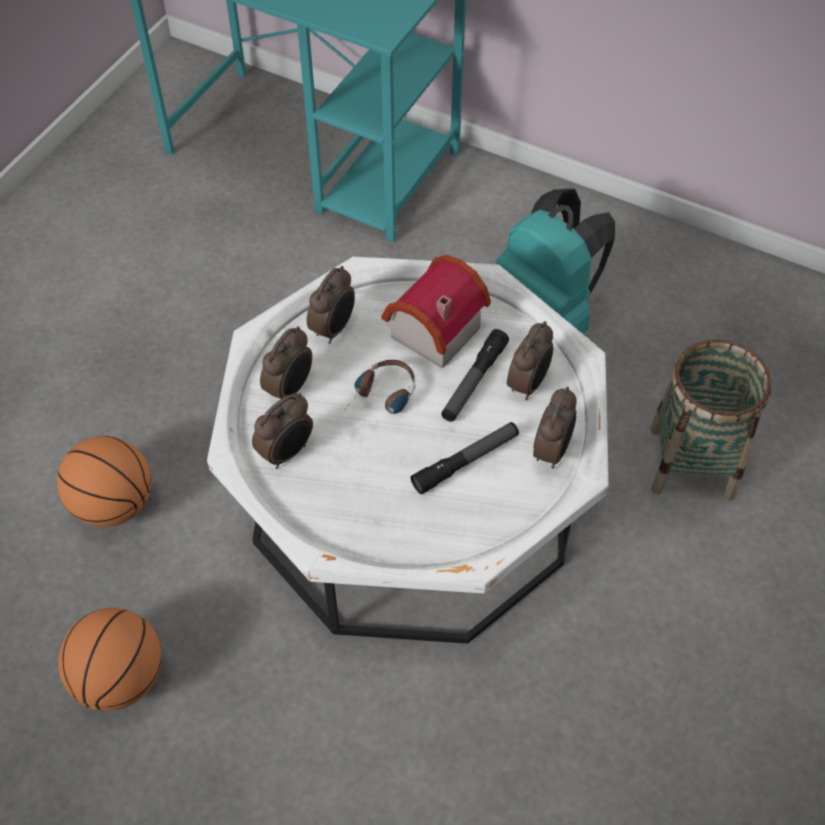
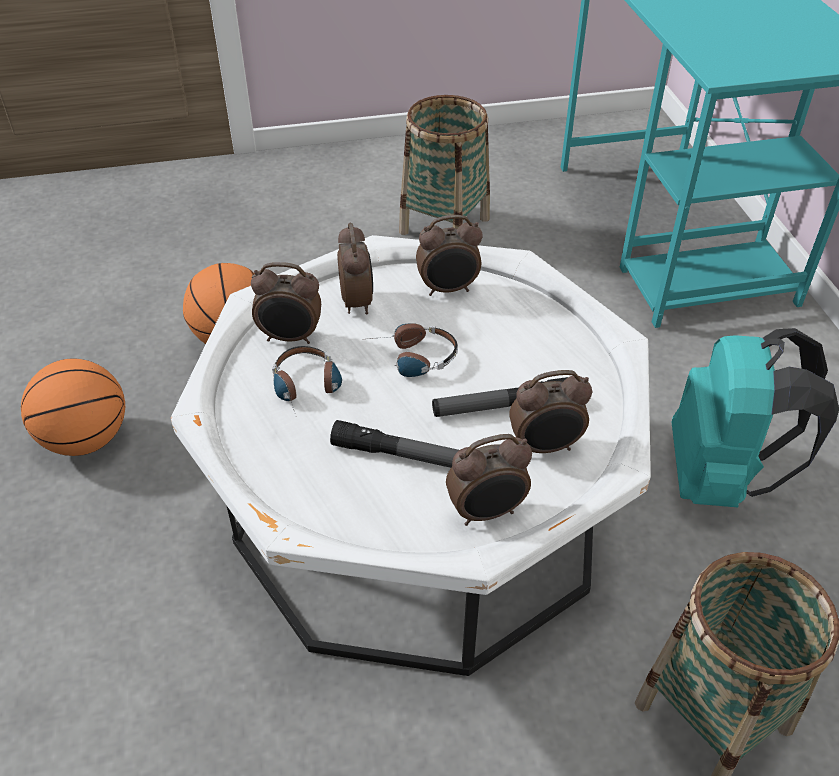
camera: 50 degrees right, 10 degrees down
alarm clock [260,326,312,399] -> alarm clock turned 90 degrees counterclockwise [337,223,373,315]
toy house [381,255,491,369] -> none
none -> headphones [272,346,342,410]
none -> basket [399,95,490,235]

